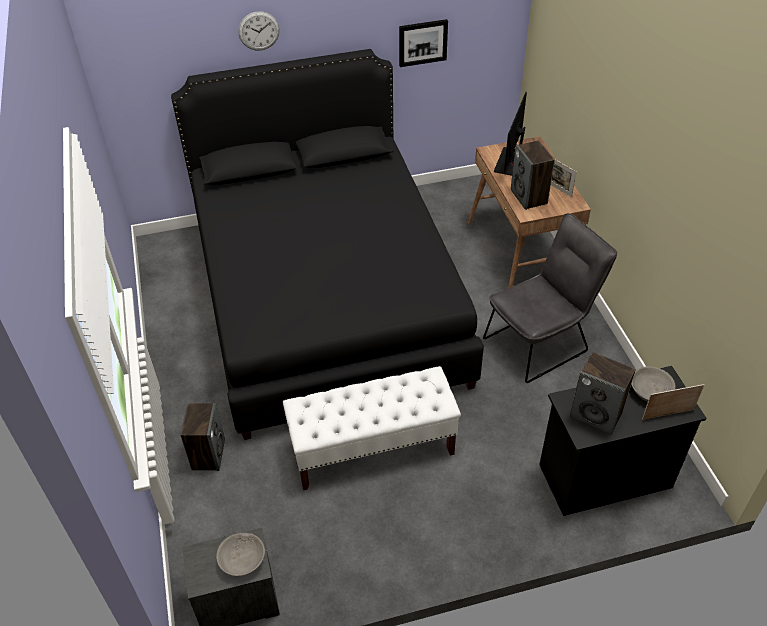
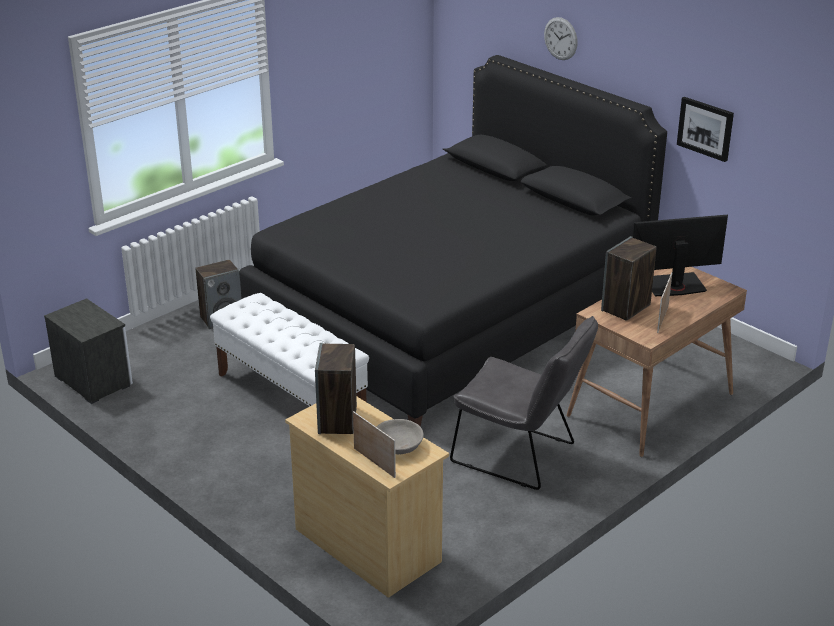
camera: 60 degrees right, 15 degrees down
grey bowl [216,533,265,576] -> none
black dresser [539,366,707,516] -> beige dresser [285,396,449,598]

